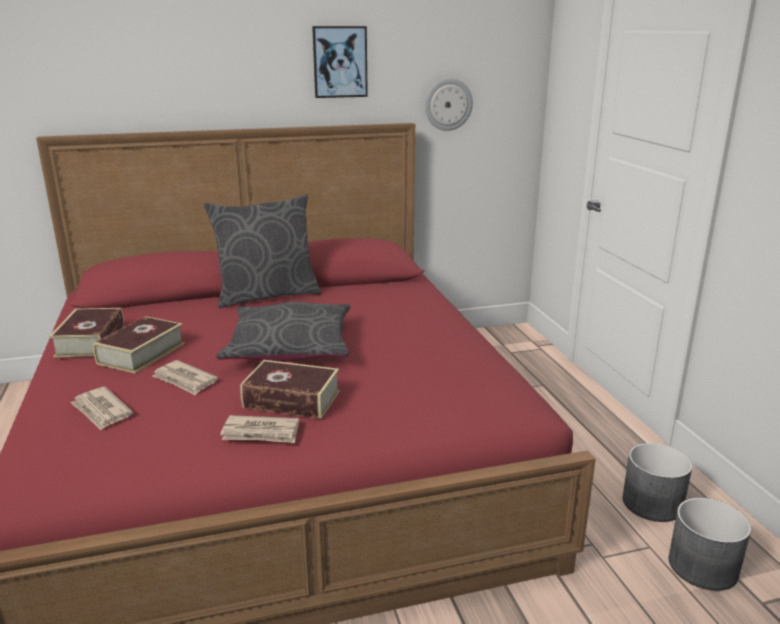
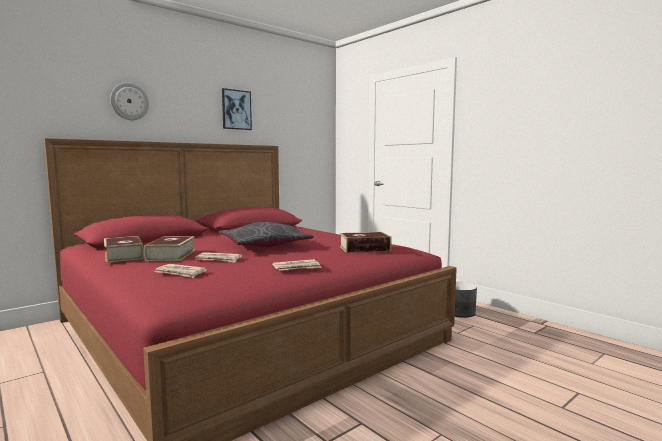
camera: 25 degrees left, 15 degrees down
grey pillow [204,194,321,308] -> none
book [240,360,340,419] -> book moved to [340,232,392,253]
wall clock [425,78,473,131] -> wall clock moved to [110,83,149,120]
grey planter [669,498,751,591] -> none

